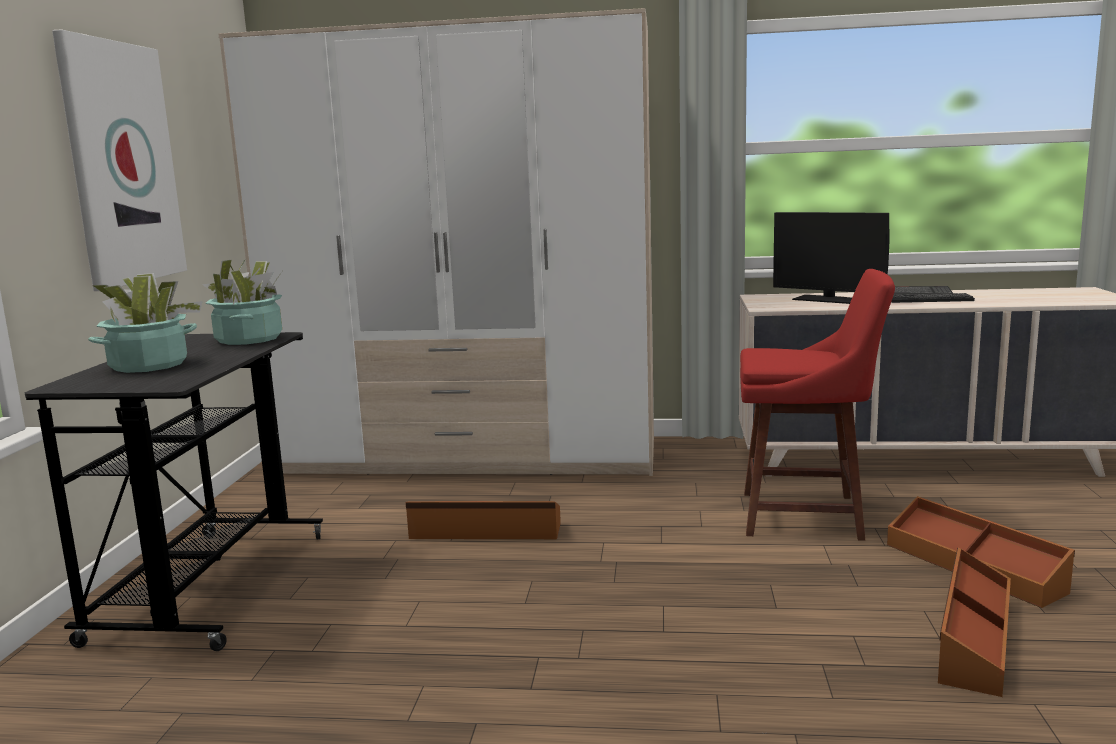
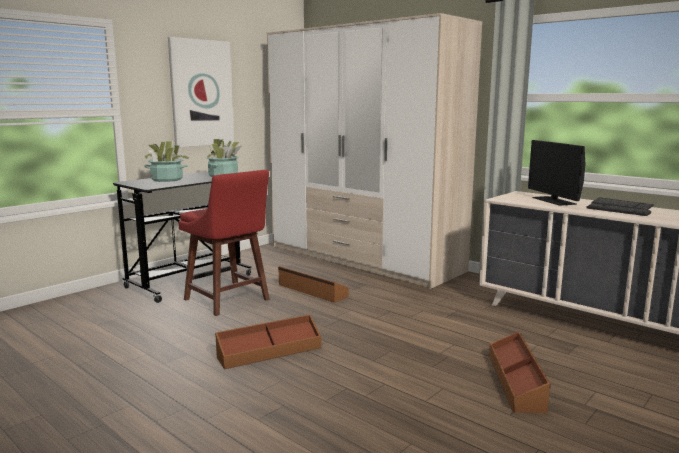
camera: 35 degrees right, 0 degrees up
red stool [740,269,895,541] -> red stool moved to [179,170,269,316]
brown storage box [938,547,1011,697] -> brown storage box moved to [215,314,321,369]

